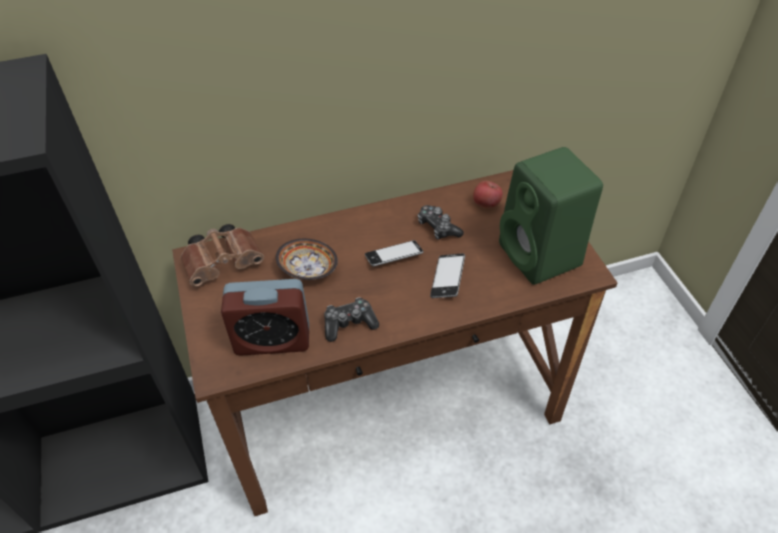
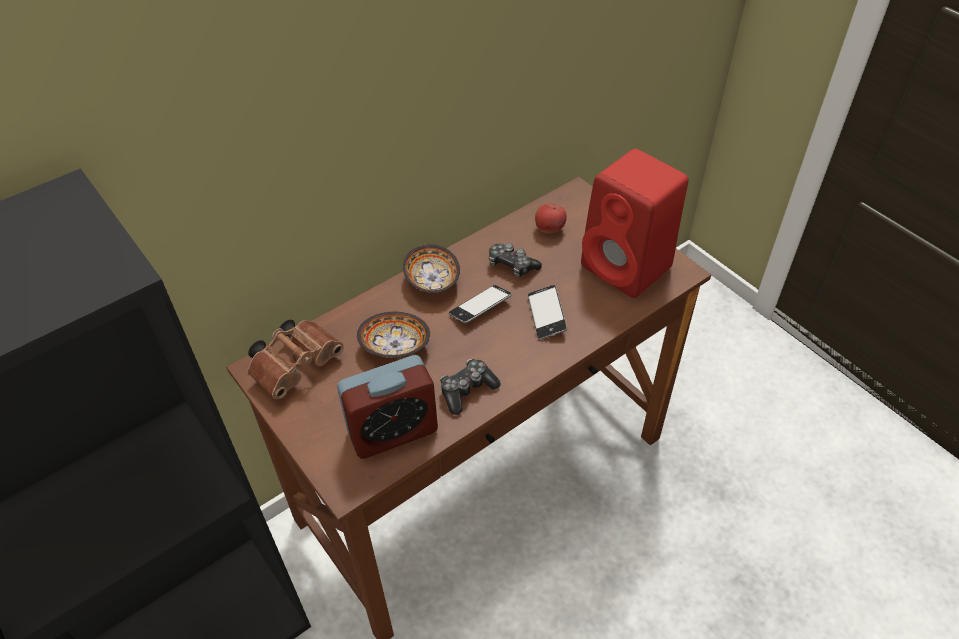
camera: 20 degrees left, 0 degrees up
green speaker [499,147,603,285] -> red speaker [581,149,688,298]
none -> bowl [403,244,460,293]

